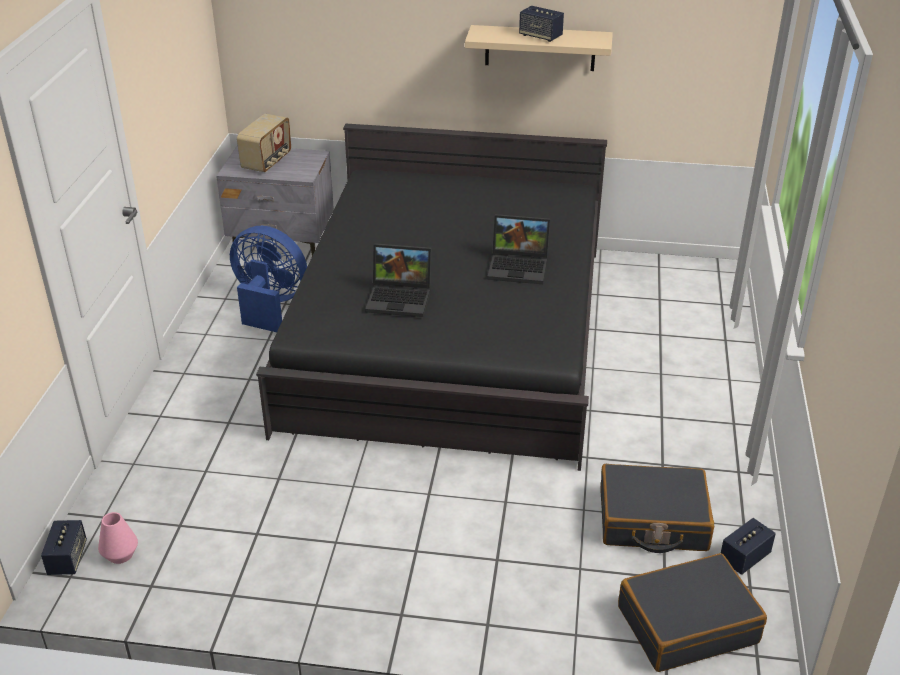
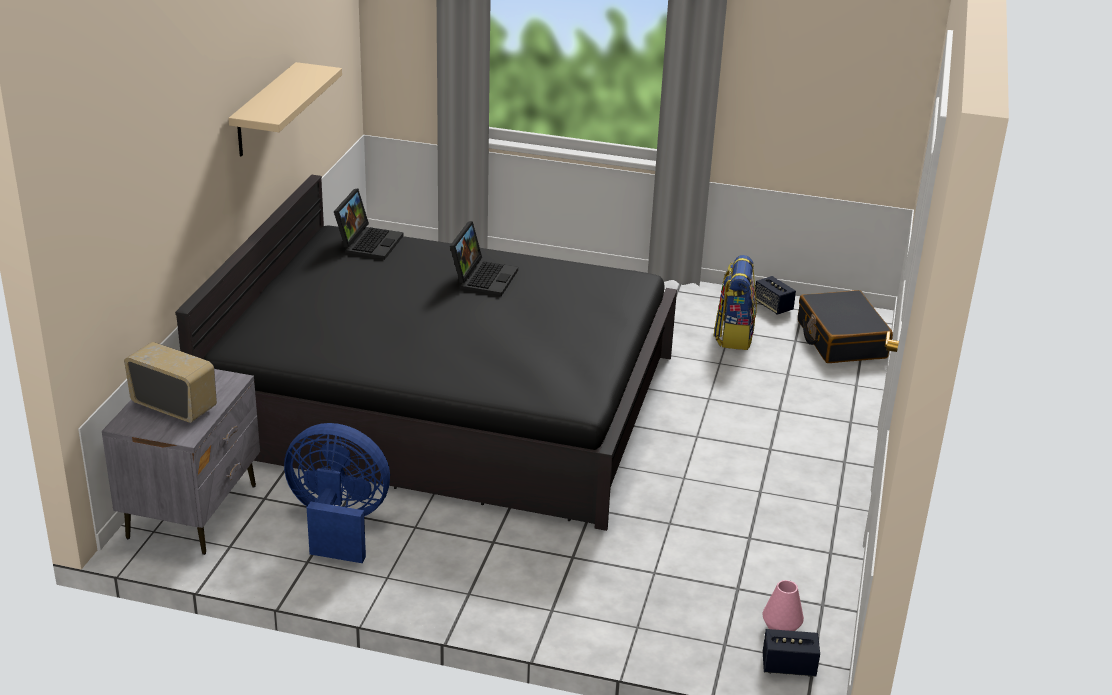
camera: 85 degrees left, 5 degrees down
blue fan [230,226,307,332] -> blue fan turned 75 degrees clockwise [284,423,390,563]
laptop [365,243,431,317] -> laptop moved to [334,189,403,260]
speaker [519,6,564,42] -> none
black suitcase [600,464,714,553] -> backpack [713,255,757,350]

